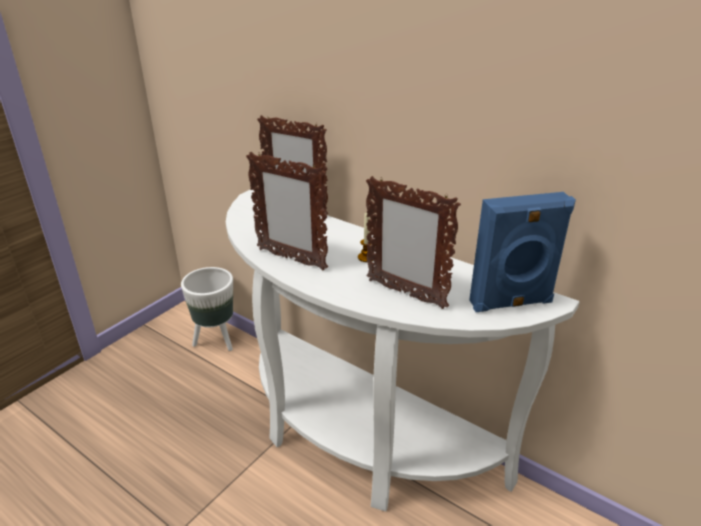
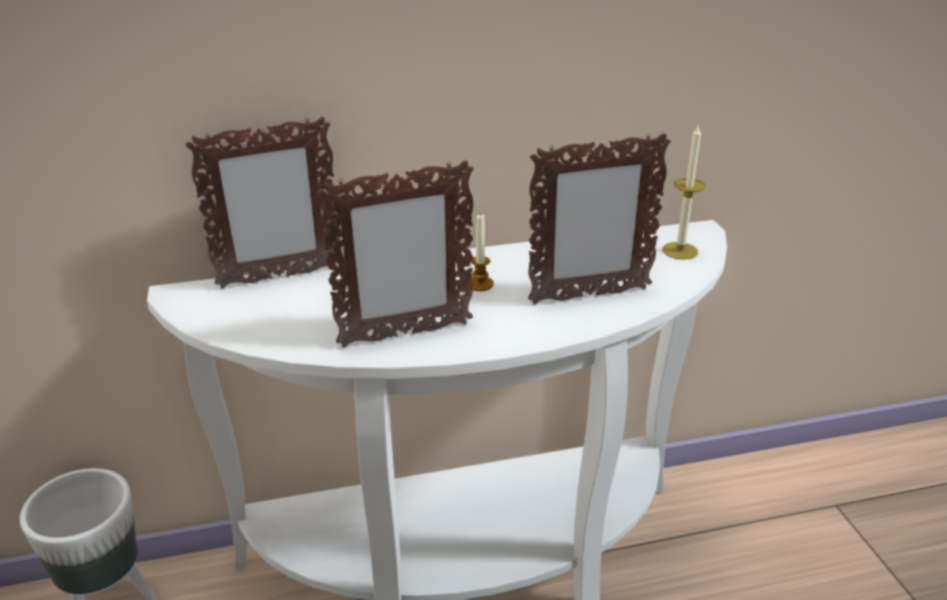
camera: 50 degrees left, 0 degrees up
blue speaker [469,192,576,312] -> candle [662,124,706,260]

